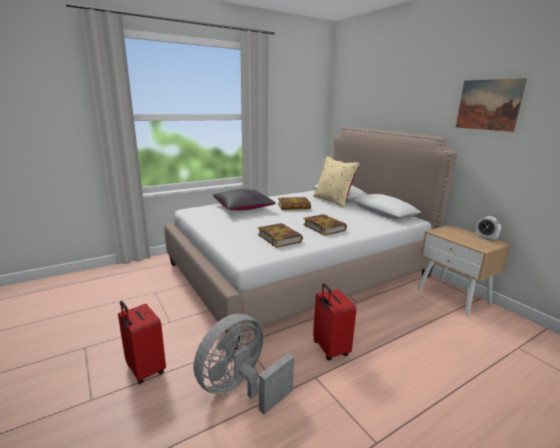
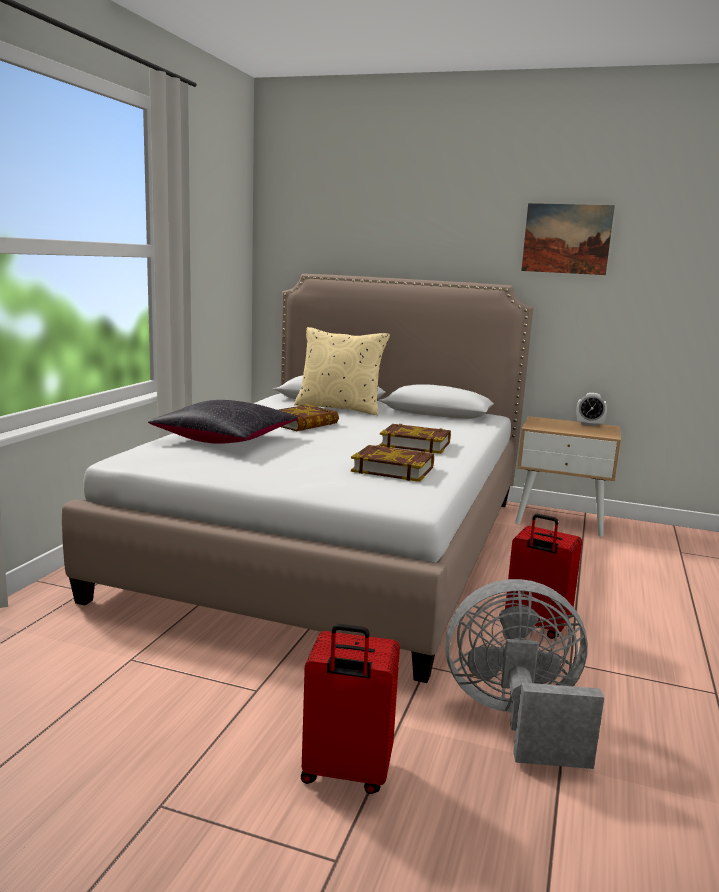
camera: 40 degrees left, 5 degrees down
grey fan [194,313,294,415] -> grey fan turned 90 degrees clockwise [445,579,604,769]

